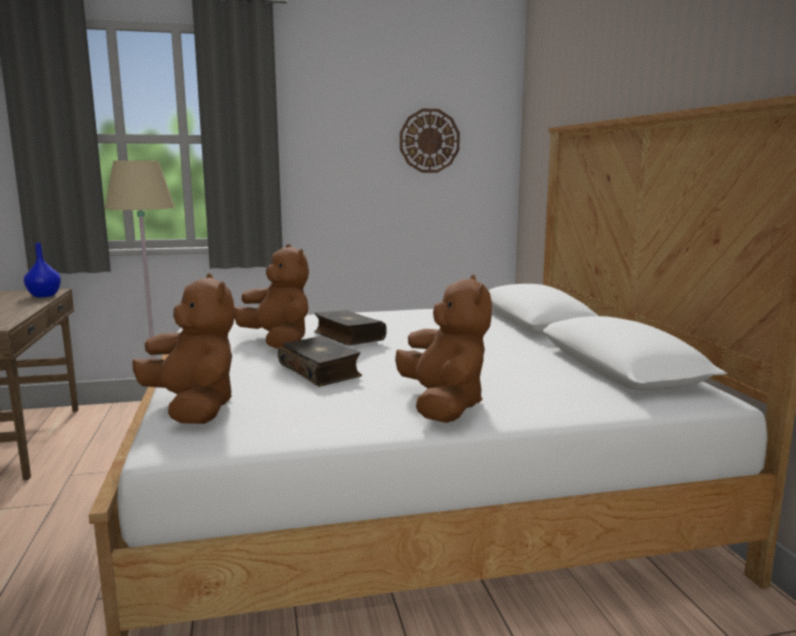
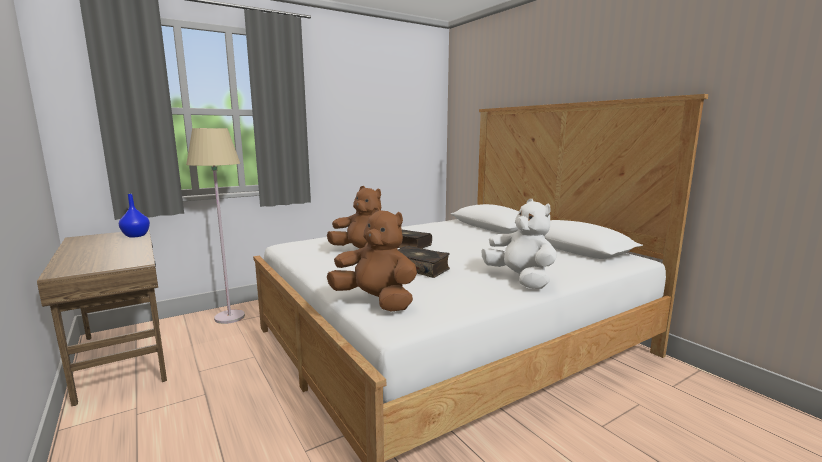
camera: 20 degrees left, 0 degrees up
brown plush toy [395,275,492,423] -> white plush toy [481,199,557,289]
wall clock [400,108,460,173] -> none

